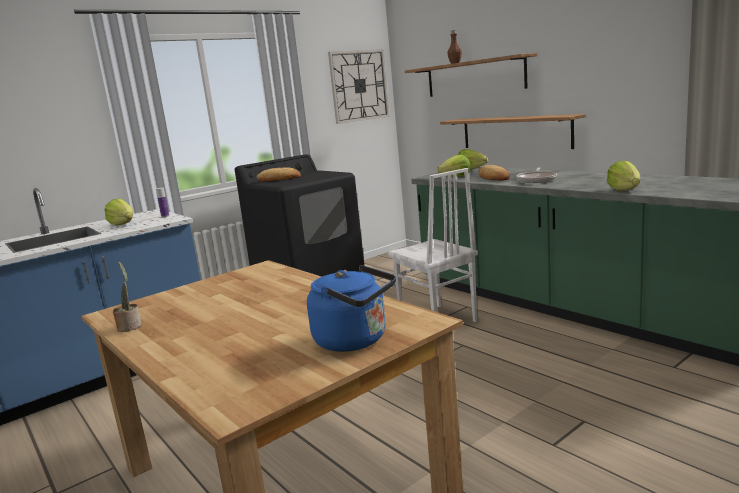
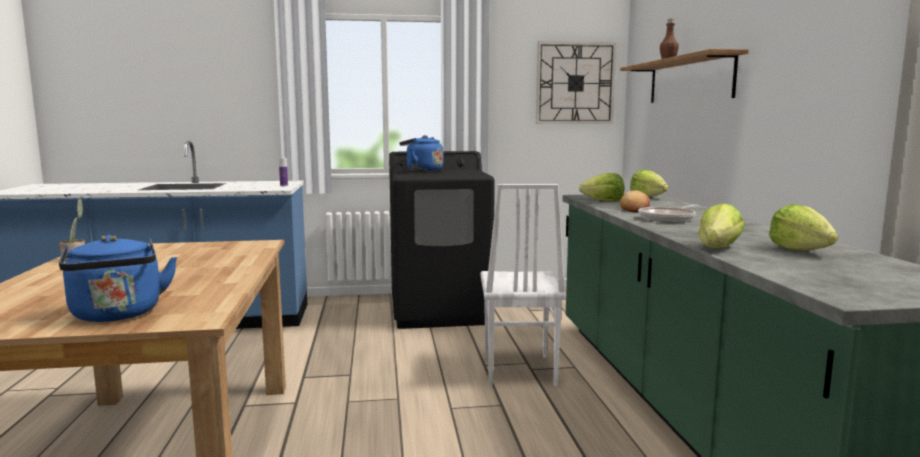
camera: 30 degrees right, 5 degrees down
lettuce [104,199,133,226] -> lettuce moved to [769,204,838,250]
bread [257,168,301,182] -> blue kettle [399,135,443,172]
shelf [440,114,586,149] -> none

